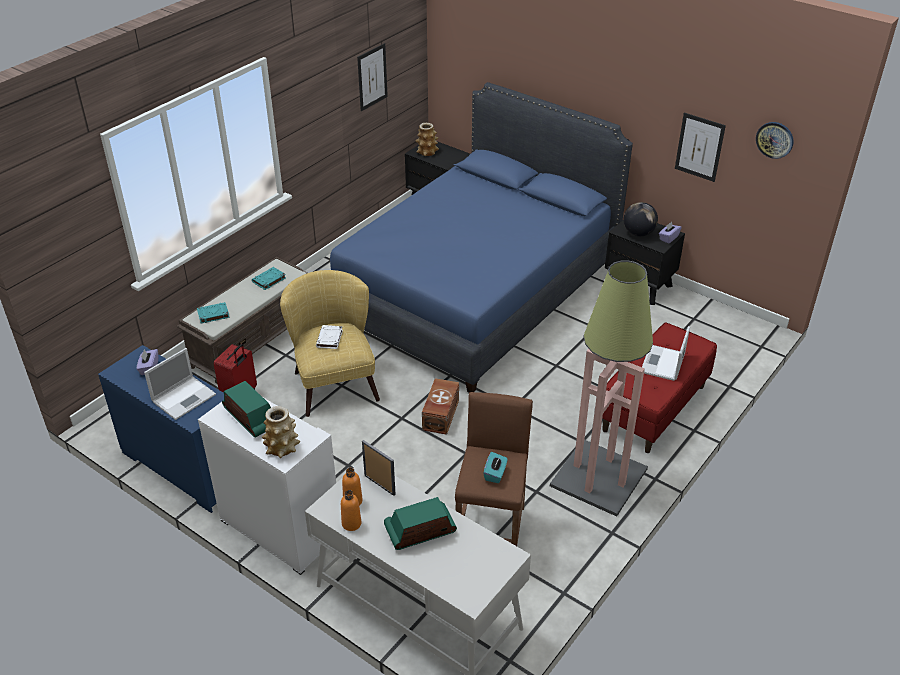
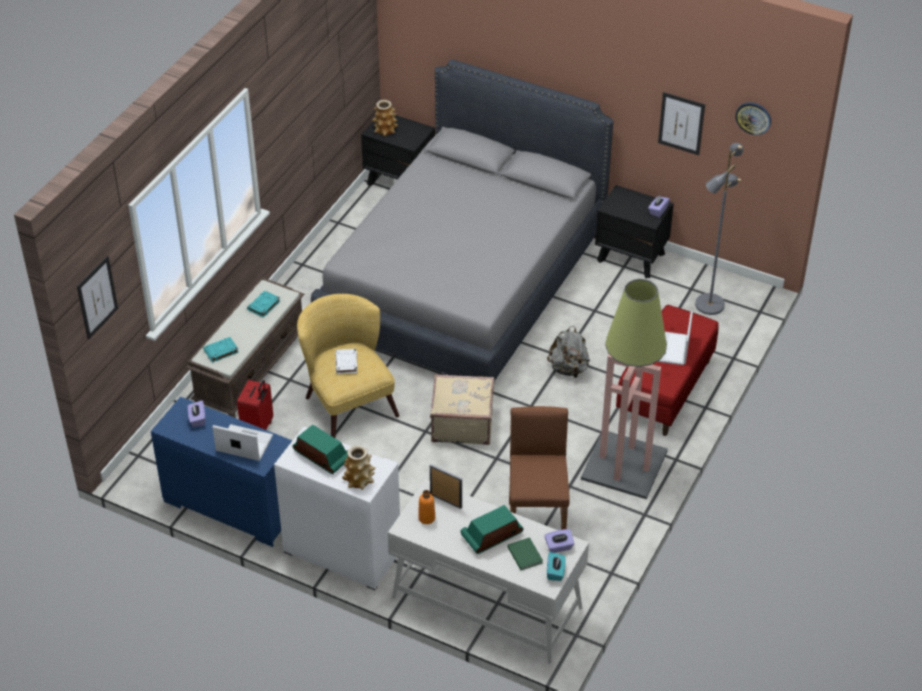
camera: 10 degrees left, 5 degrees up
laptop [144,348,216,420] -> laptop turned 105 degrees counterclockwise [213,424,273,461]
blue bed [330,82,633,392] -> grey bed [311,59,613,381]
orange bottle [341,490,361,531] -> none
picture [357,43,388,111] -> picture moved to [77,256,118,340]
brown storage box [422,378,459,435] -> beige suitcase [430,374,494,445]
turquoise tissue box [484,452,508,483] -> turquoise tissue box moved to [547,552,566,581]
globe [623,202,658,236] -> none
none -> green book [508,537,543,570]
none -> purple tissue box [545,529,575,553]
none -> grey backpack [547,326,590,378]
none -> grey floor lamp [695,143,743,315]

